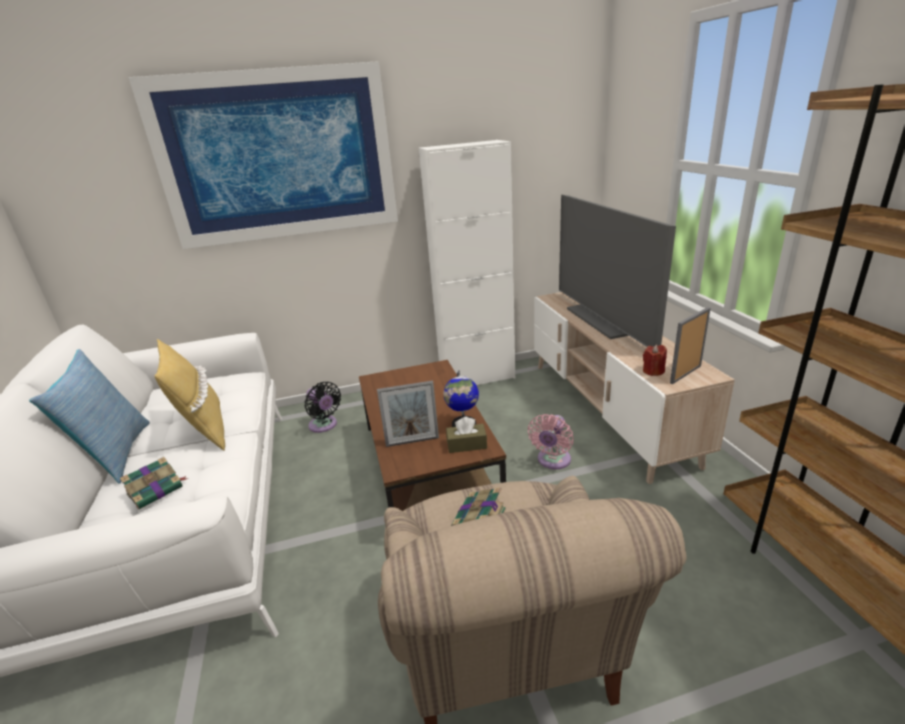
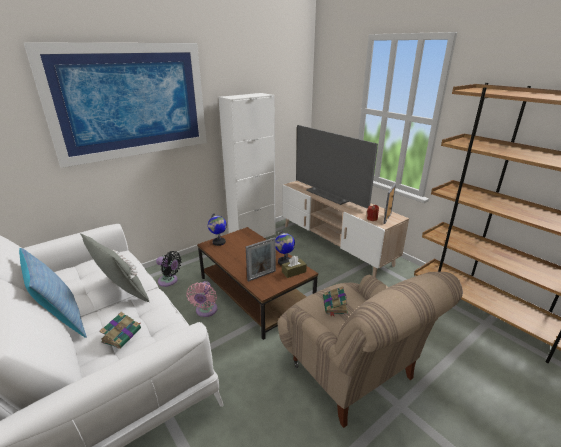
camera: 25 degrees left, 0 degrees up
yellow pillow [154,339,225,451] -> grey pillow [80,233,149,302]
pink fan [528,414,574,469] -> pink fan moved to [186,281,218,317]
none -> globe [208,213,227,246]

